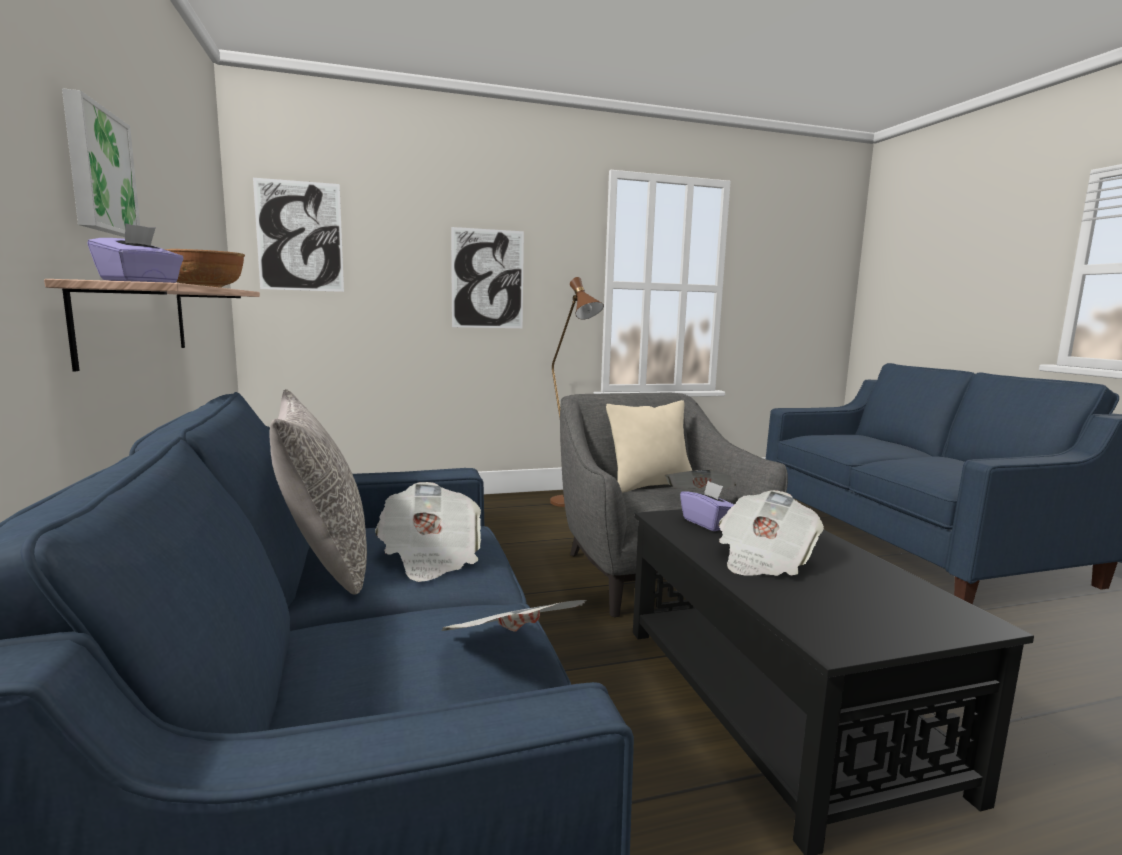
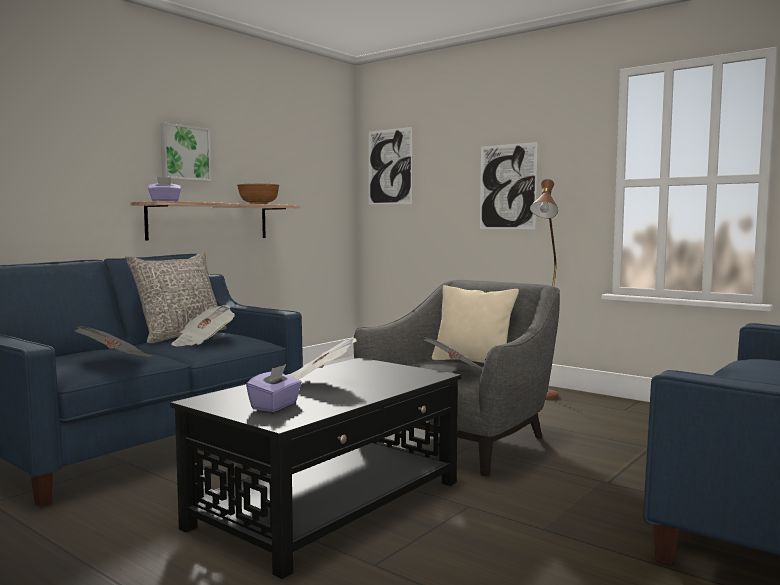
camera: 55 degrees right, 5 degrees down
purple tissue box [680,481,734,531] -> purple tissue box moved to [246,364,302,412]

